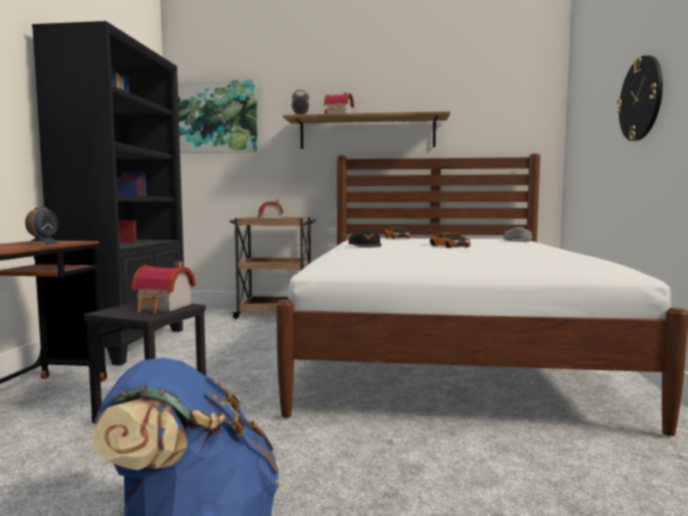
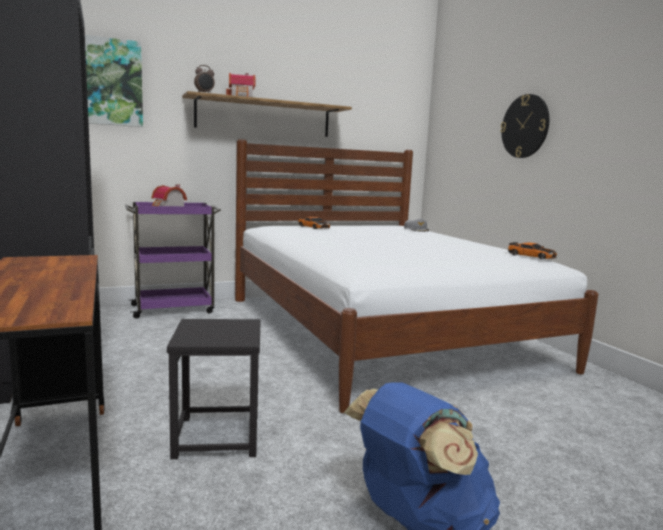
camera: 30 degrees left, 5 degrees up
alarm clock [24,206,61,245] -> none
toy house [131,261,196,313] -> none
brown cart [229,217,316,319] -> purple cart [125,202,221,319]
black cap [349,230,382,247] -> none
toy car [430,233,471,248] -> toy car moved to [507,242,557,259]

